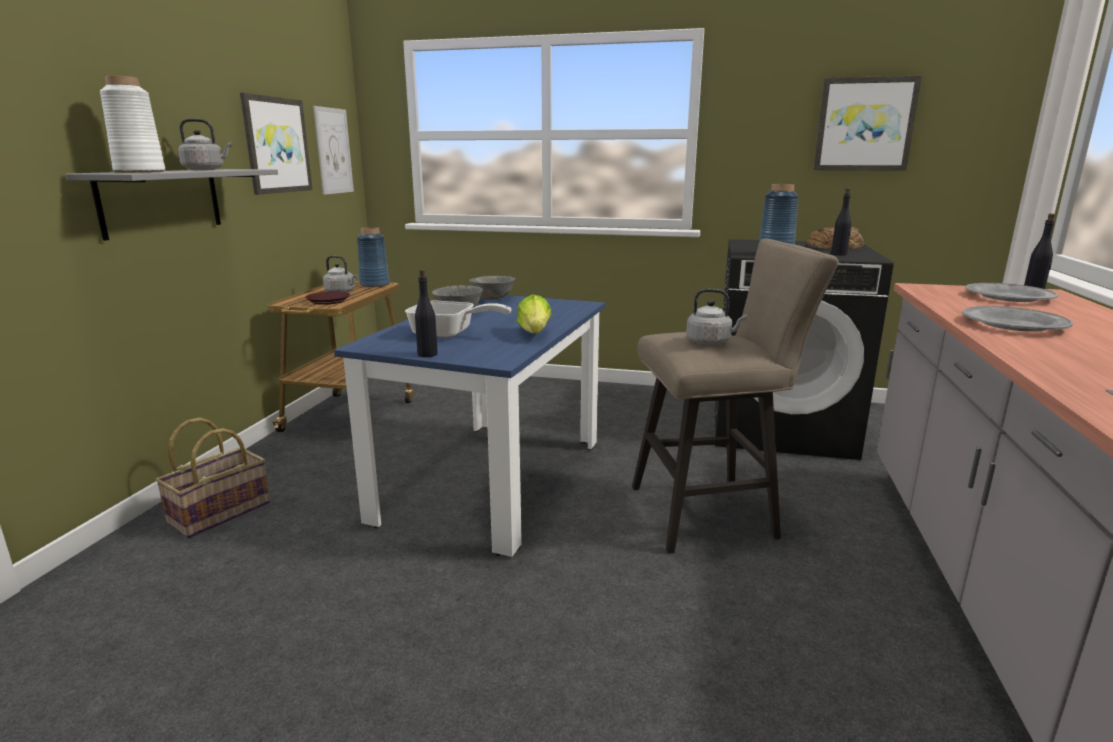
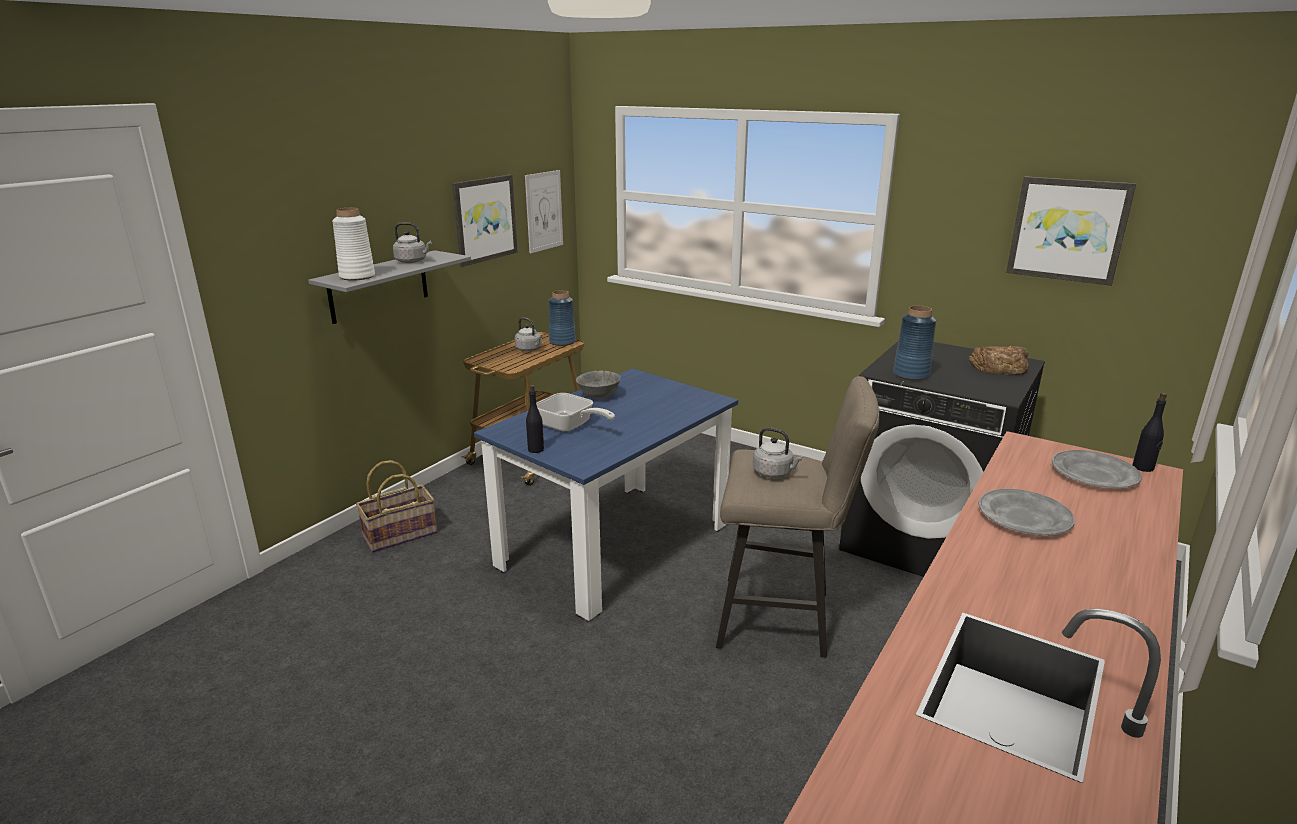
camera: 20 degrees right, 5 degrees up
brown plate [305,291,350,305] -> none
grey bowl [469,276,515,300] -> none
lettuce [517,294,552,333] -> none
black bottle [831,188,851,256] -> none

